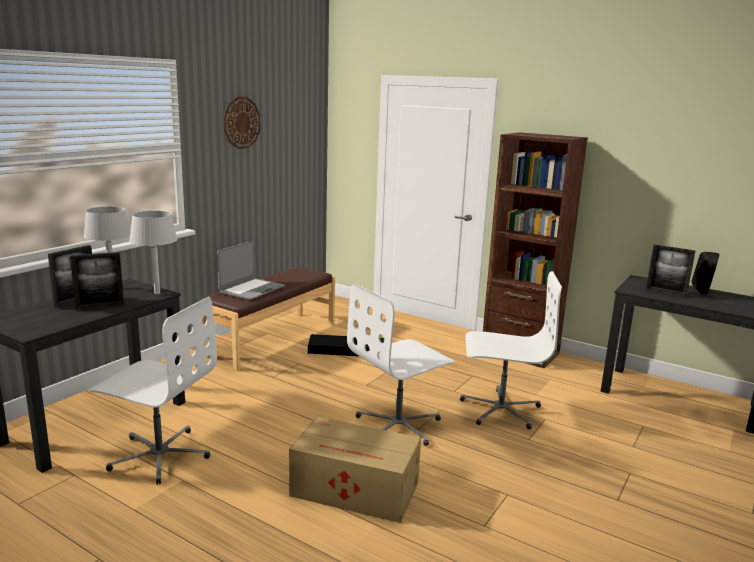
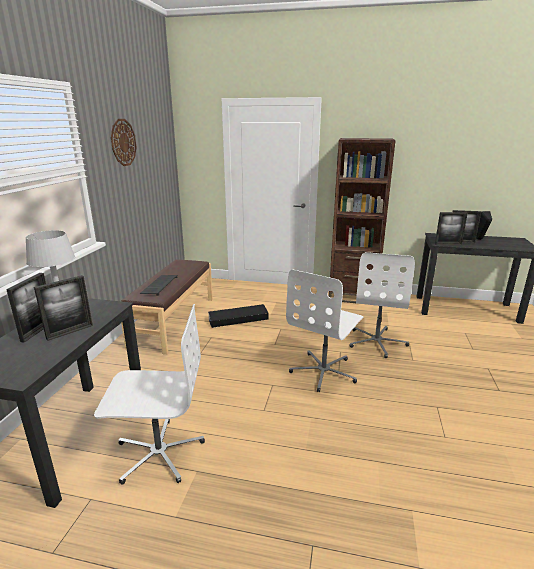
camera: 20 degrees left, 5 degrees up
grey table lamp [129,211,177,294] -> none
laptop [217,241,285,300] -> keyboard [140,275,177,296]
cardboard box [289,417,421,523] -> none
white office chair [460,271,562,429] -> white office chair turned 120 degrees clockwise [350,252,415,358]
none -> picture frame [435,212,468,245]

